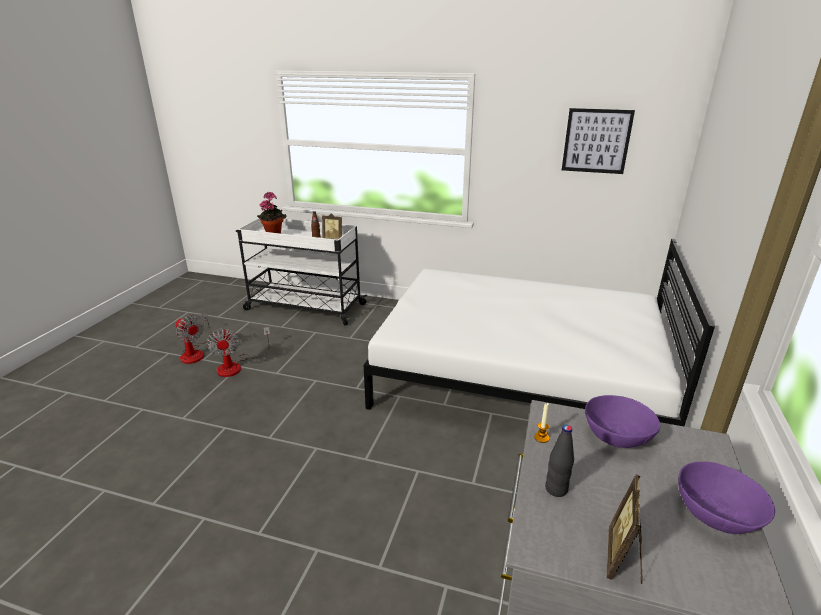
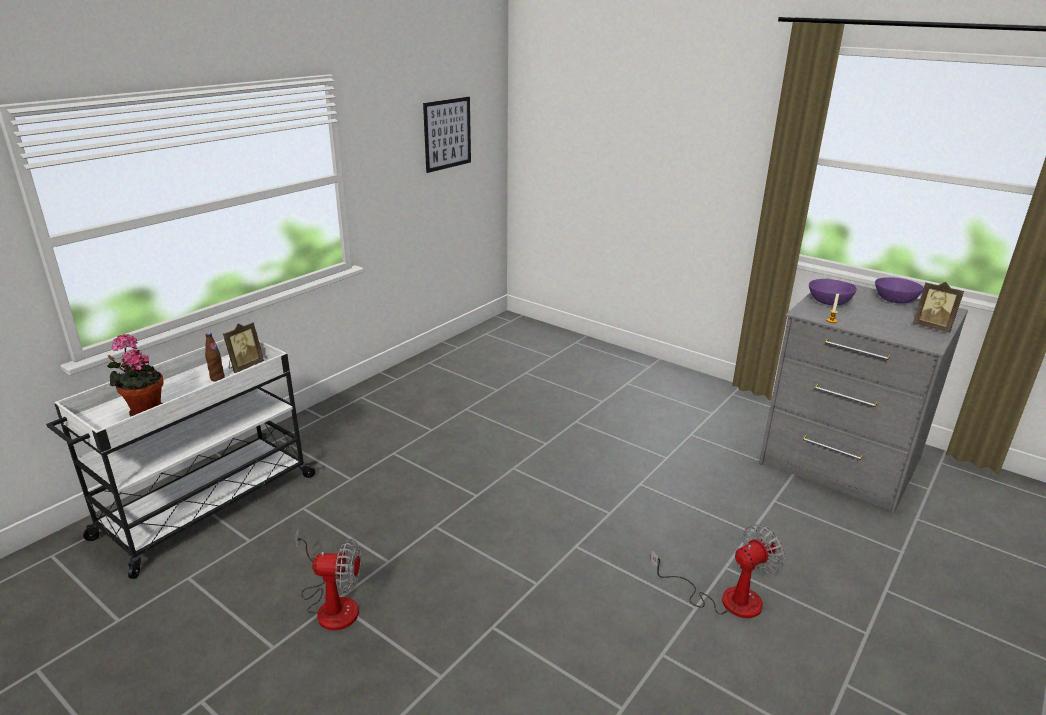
camera: 70 degrees left, 0 degrees up
fan [176,312,213,364] -> fan moved to [650,525,785,618]
white bed [364,239,715,426] -> none
black bottle [545,425,574,497] -> none

